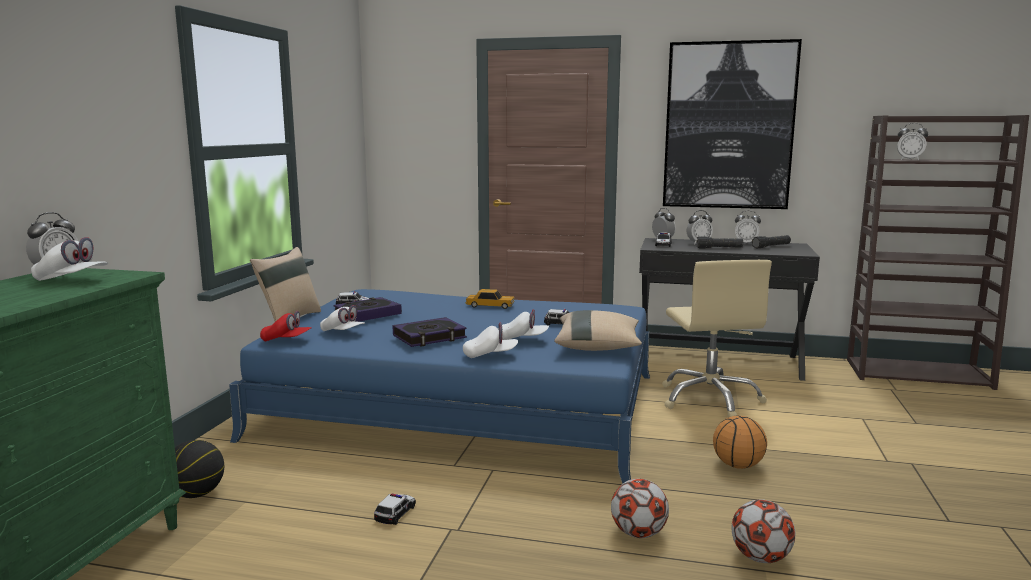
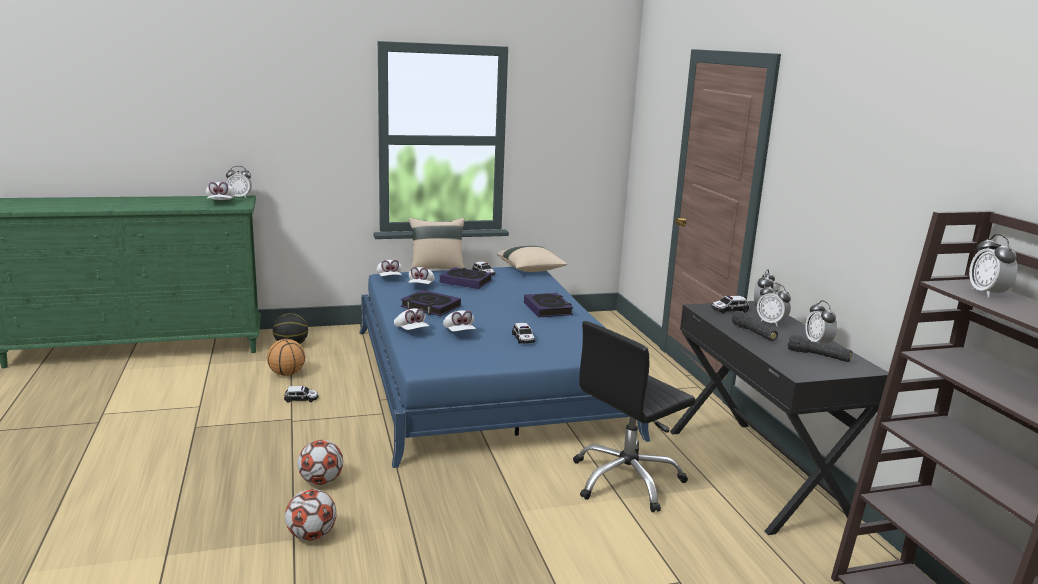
camera: 60 degrees right, 5 degrees up
red cap [260,311,312,342] -> white cap [376,260,402,276]
toy car [465,289,515,309] -> book [524,293,574,317]
beige pillow [554,310,642,351] -> beige pillow moved to [497,246,567,272]
beige office chair [662,260,772,417] -> black office chair [573,321,696,512]
picture [663,39,802,209] -> none
basketball [713,416,767,469] -> basketball moved to [267,339,305,376]

